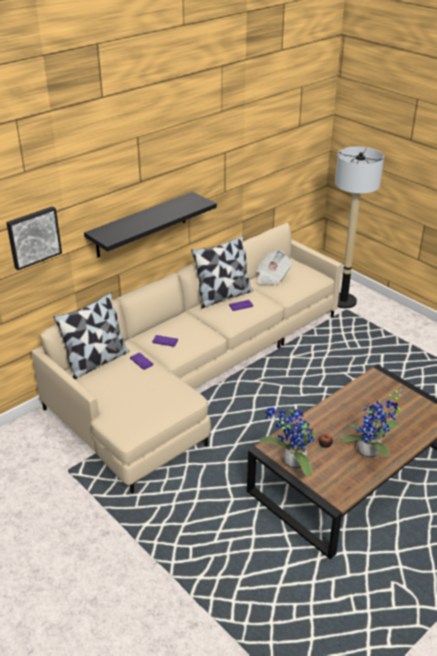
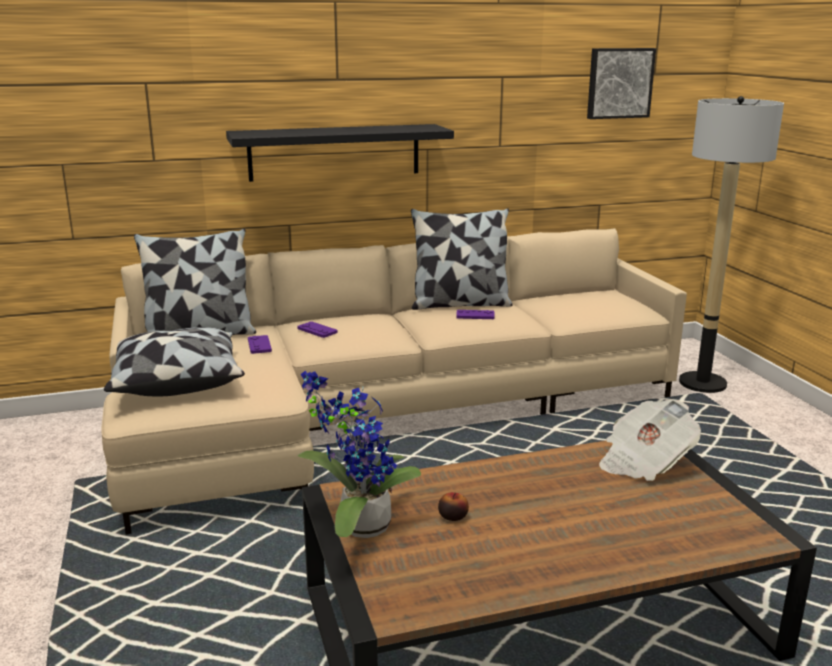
camera: 25 degrees right, 15 degrees down
picture [6,206,62,270] -> picture moved to [587,48,656,119]
newspaper [257,250,292,285] -> newspaper moved to [599,400,701,481]
potted plant [340,389,402,459] -> none
none -> pillow [104,327,245,397]

